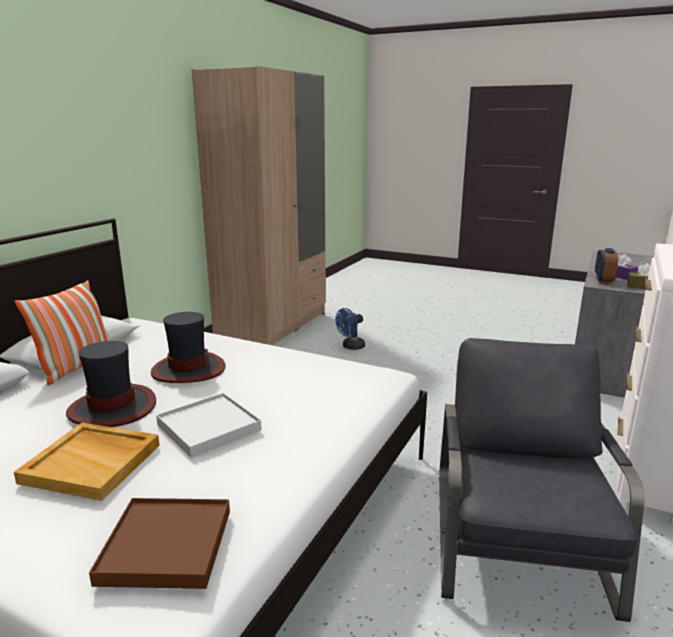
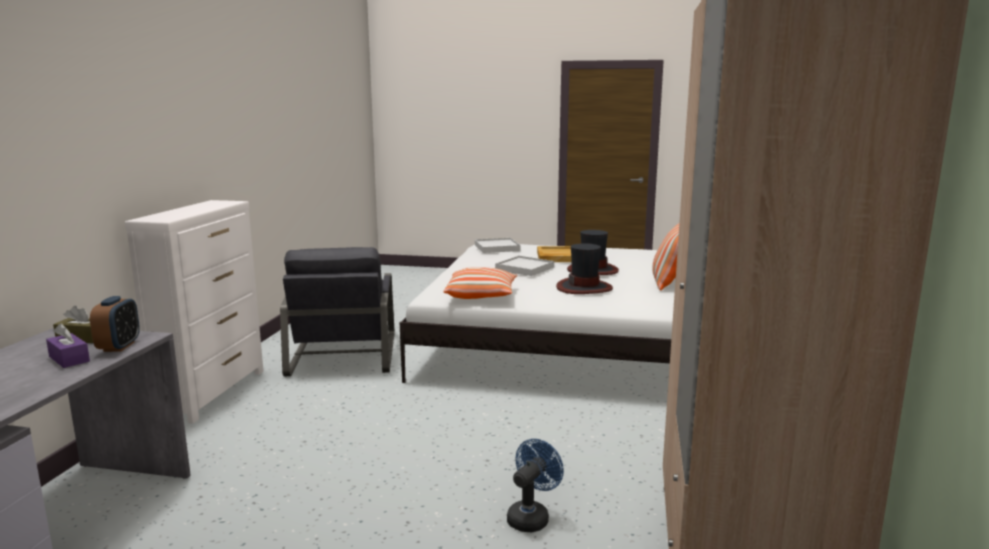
camera: 165 degrees right, 5 degrees down
brown tray [89,498,230,589] -> white tray [475,238,520,253]
none -> pillow [444,267,517,299]

